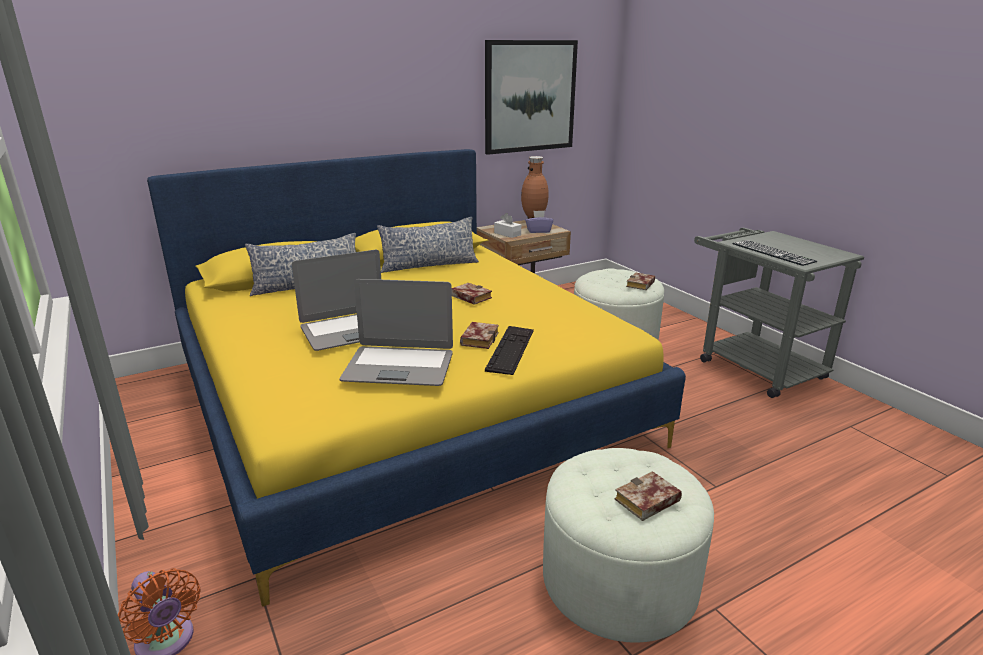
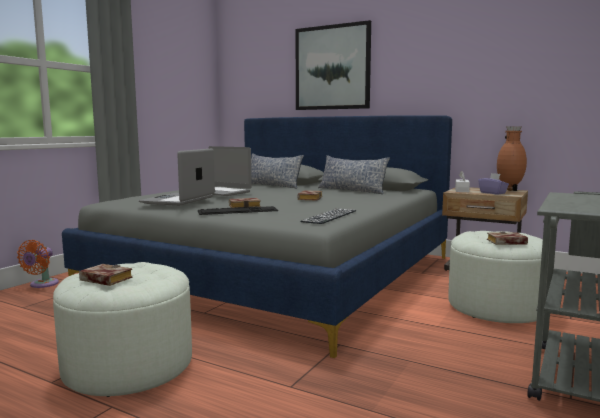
camera: 60 degrees right, 15 degrees down
yellow bed [147,149,686,607] -> grey bed [62,115,452,358]
laptop [340,279,453,386] -> laptop turned 45 degrees clockwise [139,149,215,206]
picture [485,40,578,155] -> picture moved to [295,20,371,110]
keyboard [732,240,817,266] -> keyboard moved to [300,208,357,224]

